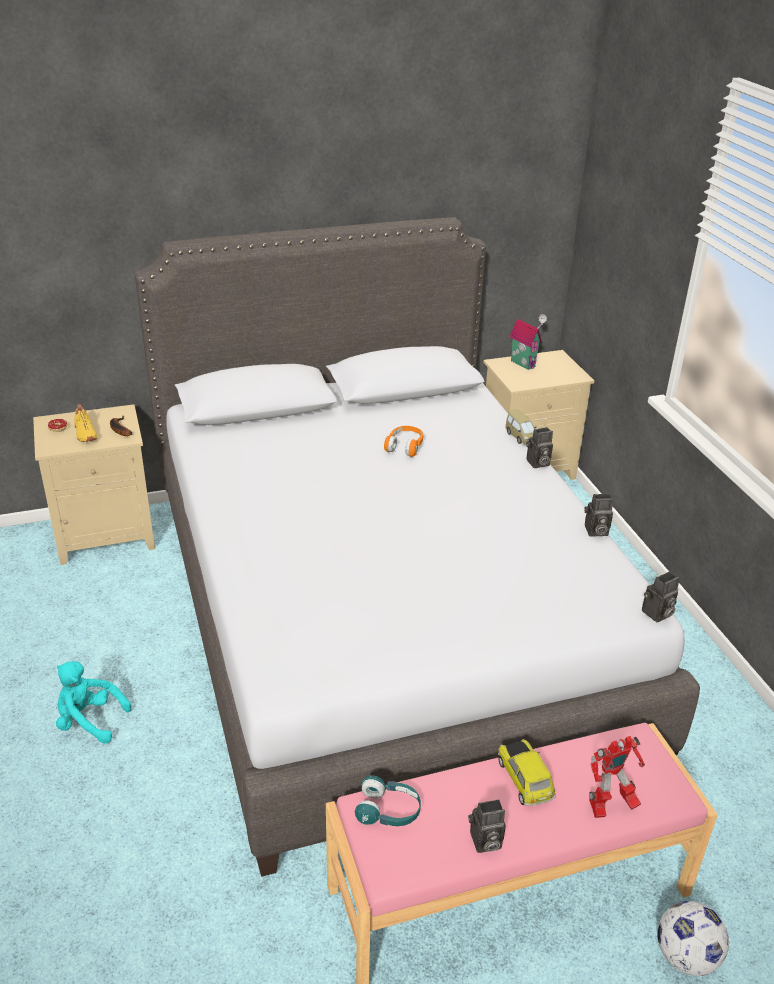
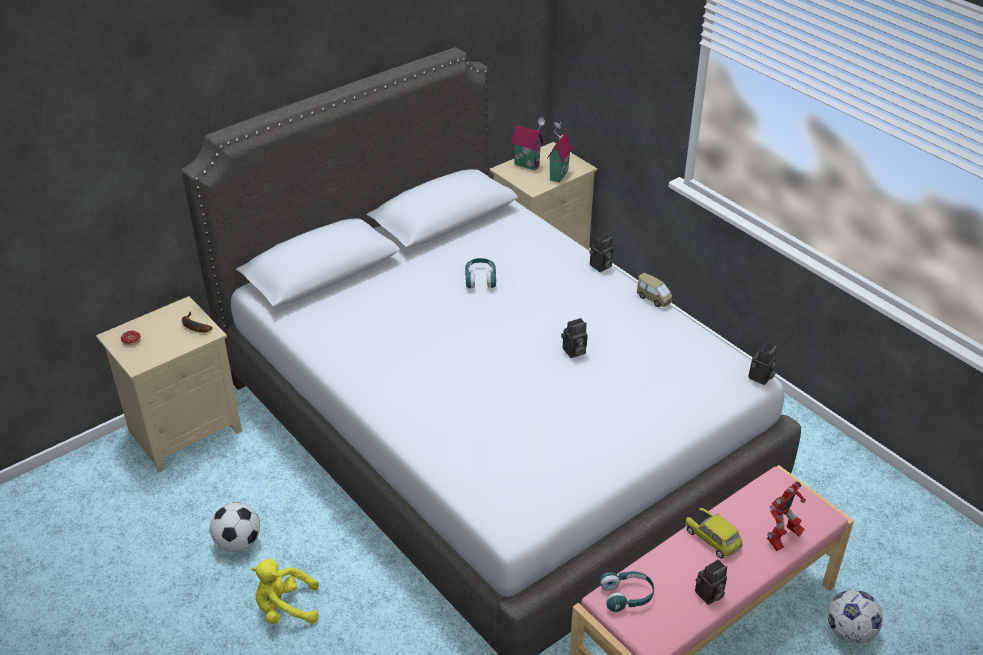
camera: 20 degrees left, 5 degrees up
turquoise plush toy [56,661,132,744] -> yellow plush toy [251,558,319,624]
yellow shoe [74,403,97,442] -> none
orange headphones [384,426,423,457] -> turquoise headphones [465,258,496,288]
toy car [506,409,537,444] -> toy car moved to [637,273,672,307]
camera [584,494,613,537] -> camera moved to [561,318,588,358]
none -> football [210,502,260,552]
none -> toy house [547,122,573,182]

